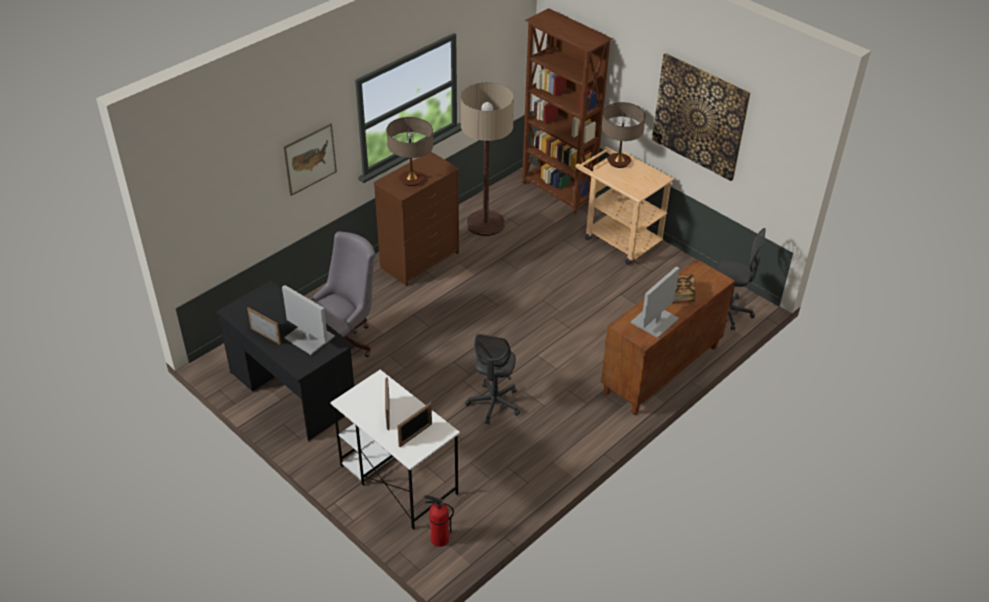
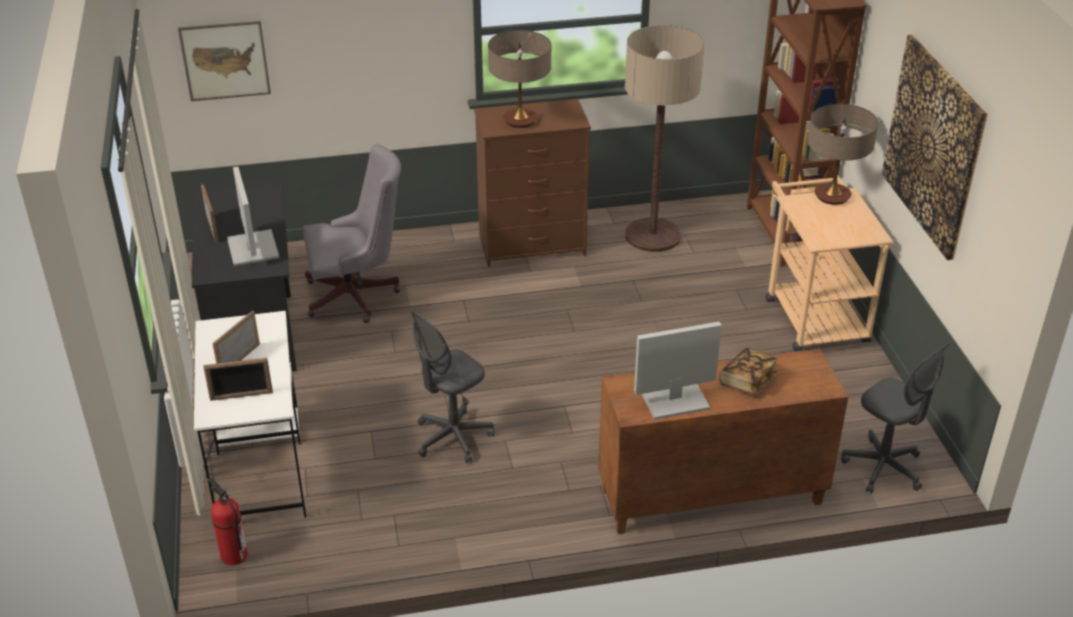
camera: 35 degrees right, 5 degrees down
picture [283,123,337,196] -> picture moved to [178,21,271,101]

